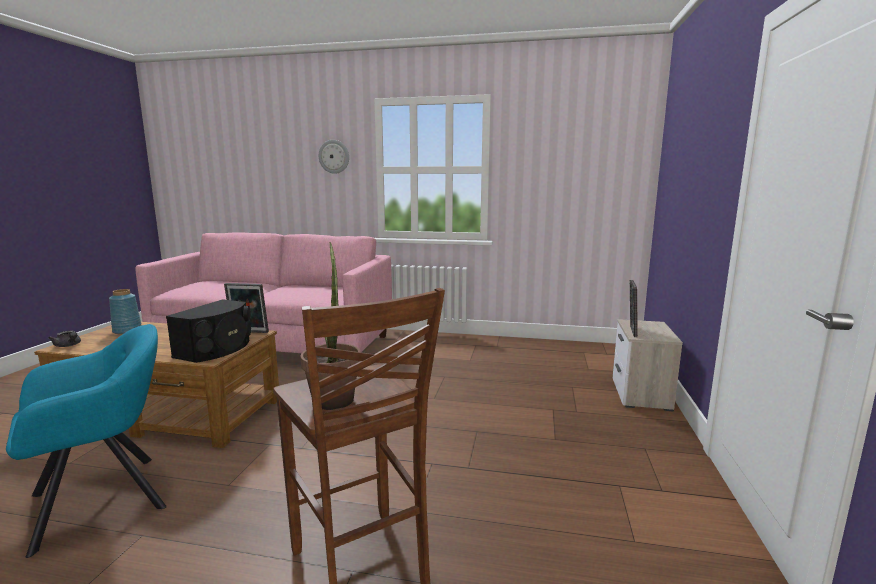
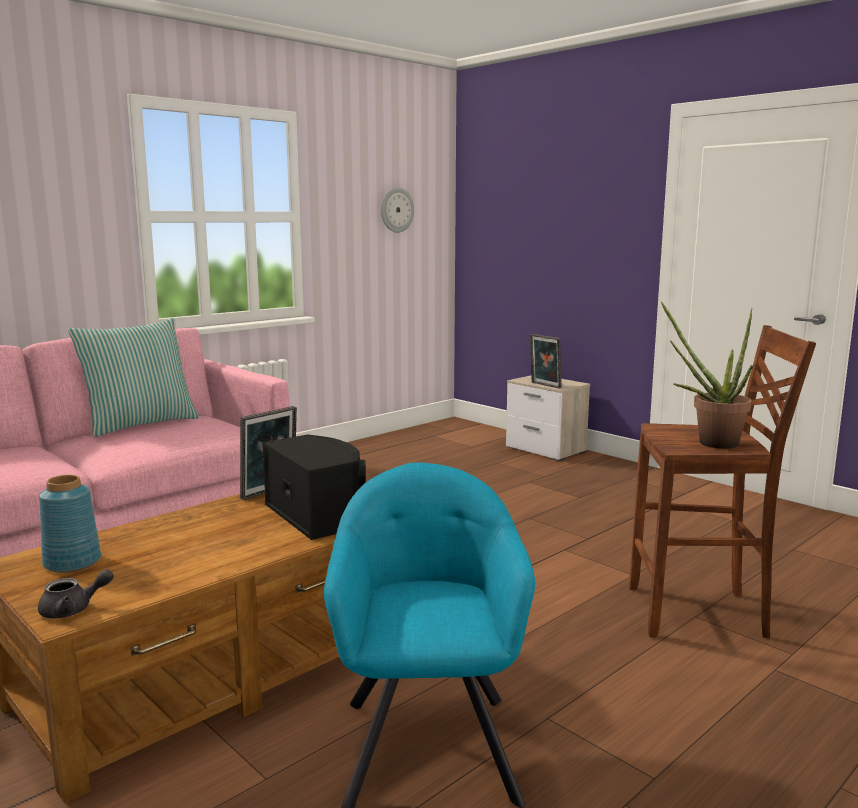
camera: 55 degrees left, 0 degrees up
wall clock [319,140,349,174] -> wall clock moved to [381,188,414,233]
none -> pillow [68,318,199,437]

